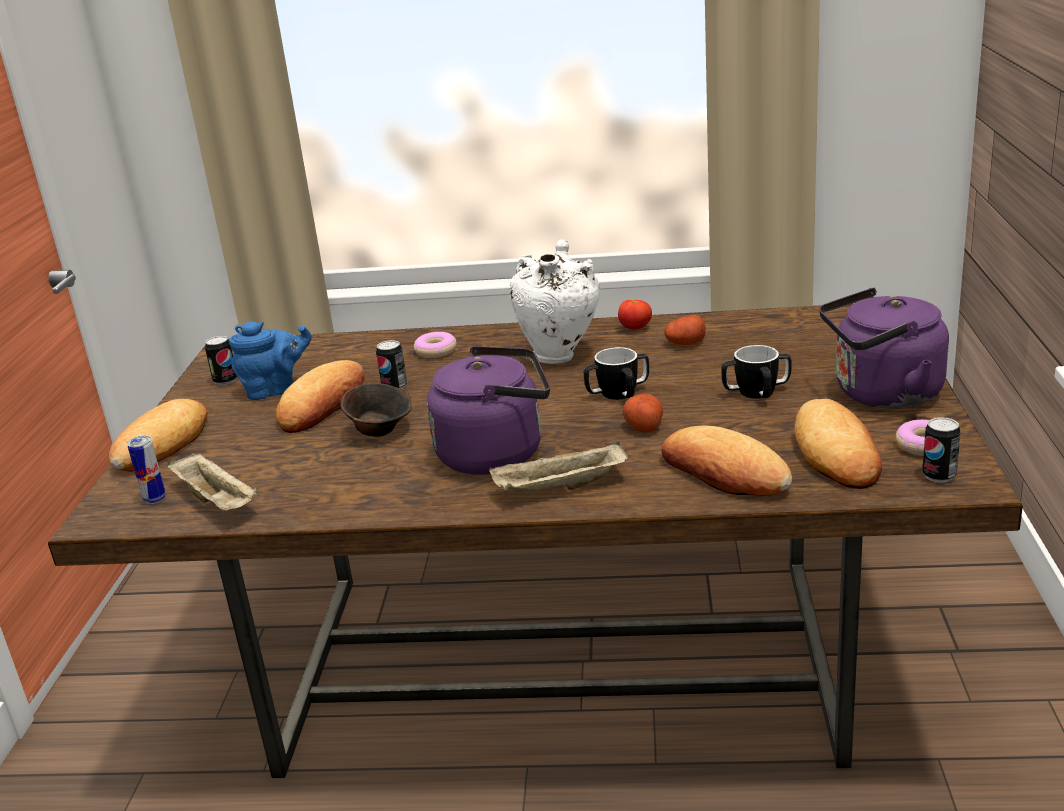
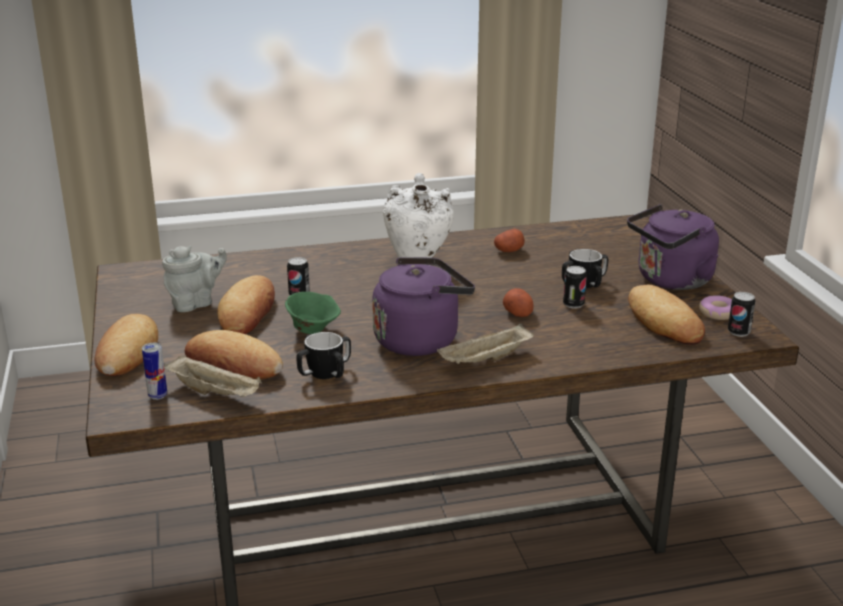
camera: 20 degrees left, 0 degrees up
can [205,336,237,385] -> can moved to [563,266,587,309]
blue teapot [229,321,312,400] -> grey teapot [162,246,227,312]
brown bowl [340,383,412,437] -> green bowl [285,292,341,334]
donut [414,332,457,358] -> none
mug [584,347,649,400] -> mug moved to [297,332,351,379]
tomato [618,300,652,329] -> none
bread [661,426,792,496] -> bread moved to [185,330,283,379]

